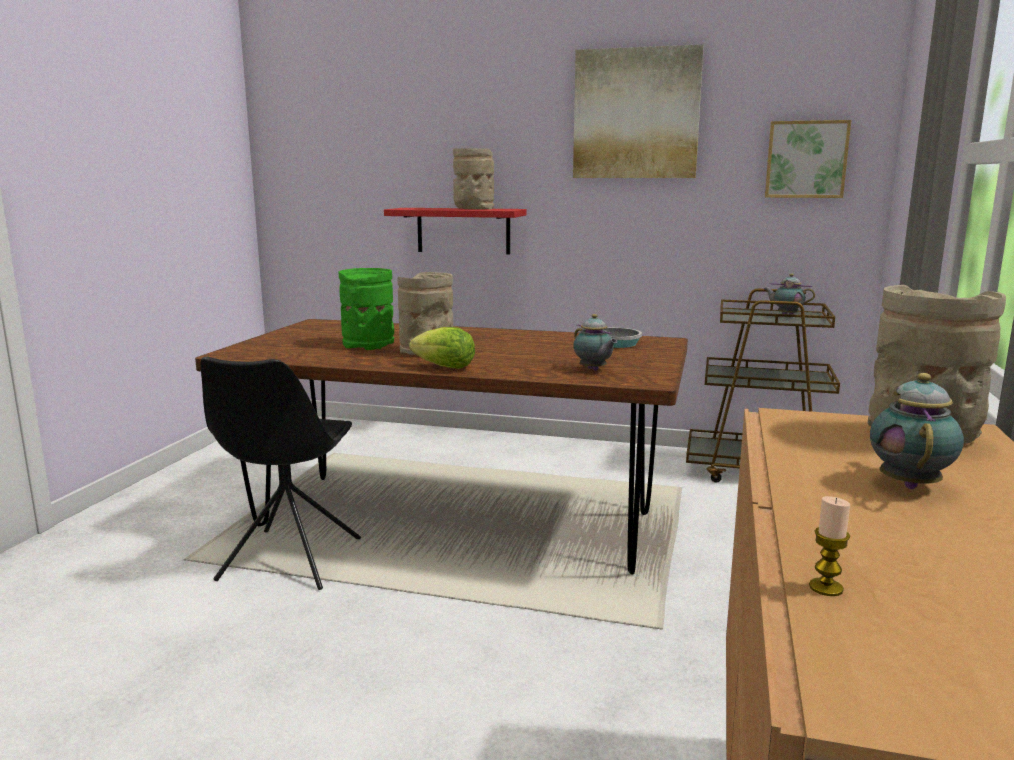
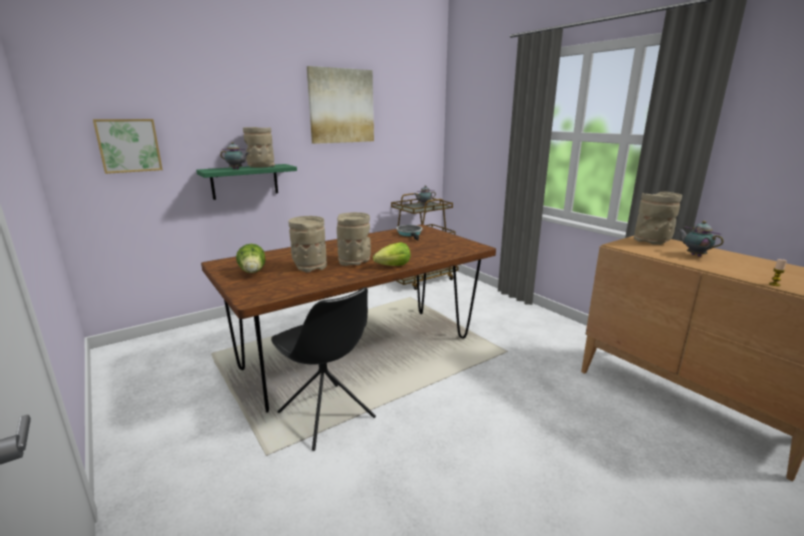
camera: 50 degrees left, 5 degrees up
green vase [339,268,394,350] -> beige vase [289,216,327,273]
red shelf [384,208,527,254] -> green shelf [196,164,297,200]
teapot [573,314,617,371] -> teapot moved to [220,142,249,169]
picture [765,120,851,198] -> picture moved to [93,119,163,174]
none -> lettuce [236,244,266,273]

